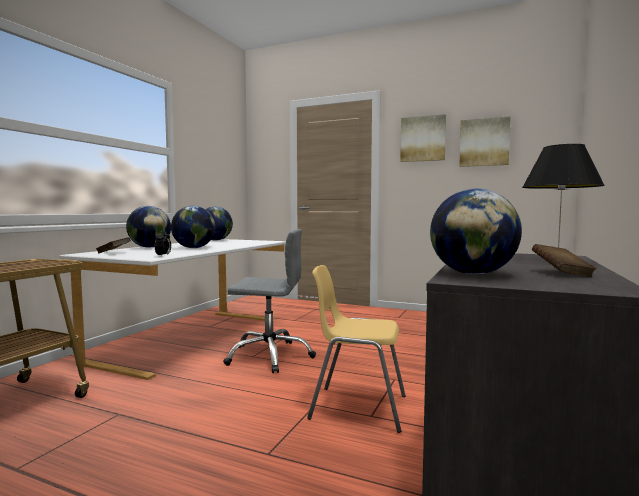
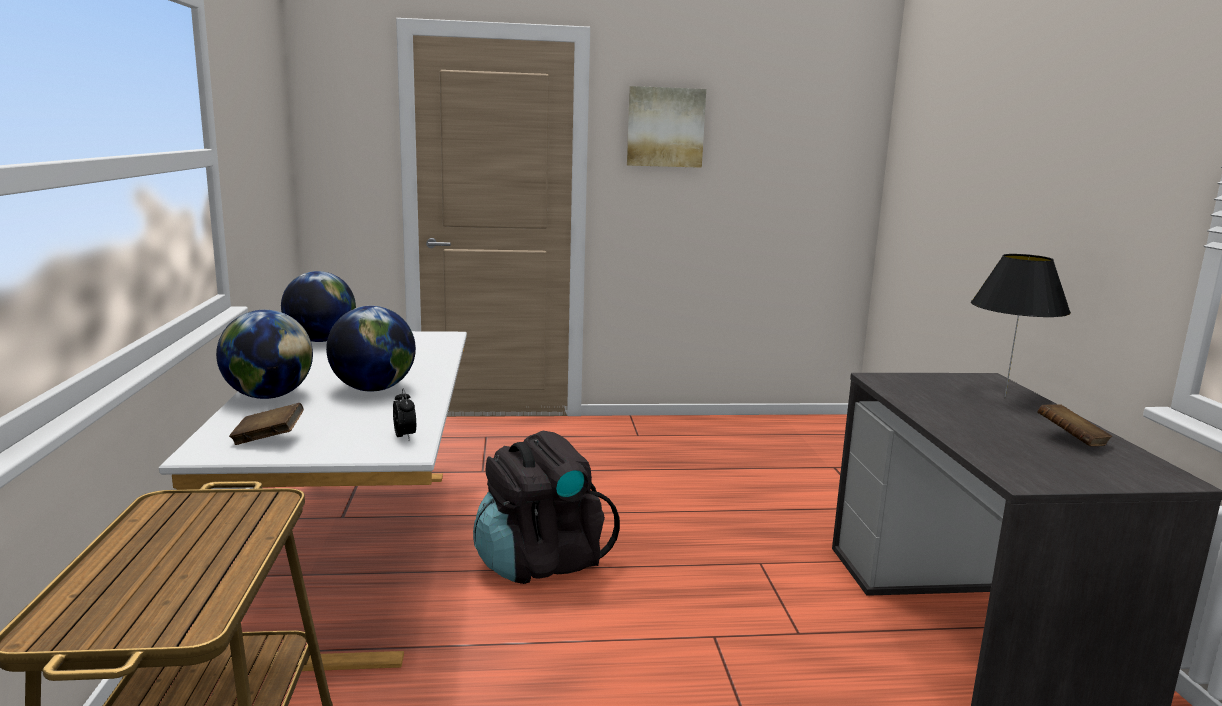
camera: 30 degrees left, 10 degrees up
grey office chair [223,229,316,373] -> black backpack [473,431,620,584]
yellow chair [307,265,406,433] -> none
globe [430,189,522,275] -> none
picture [459,116,511,167] -> none

